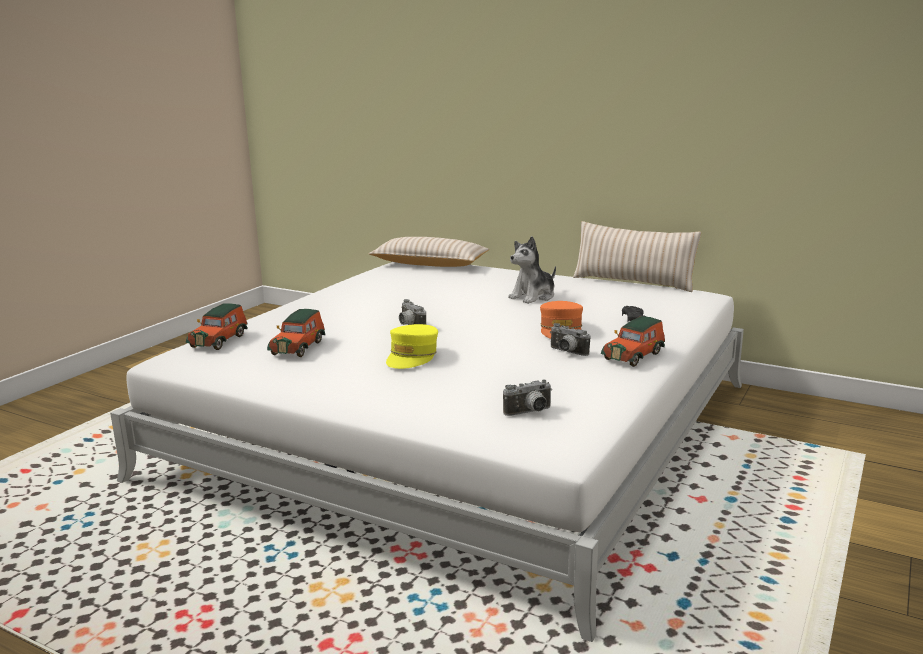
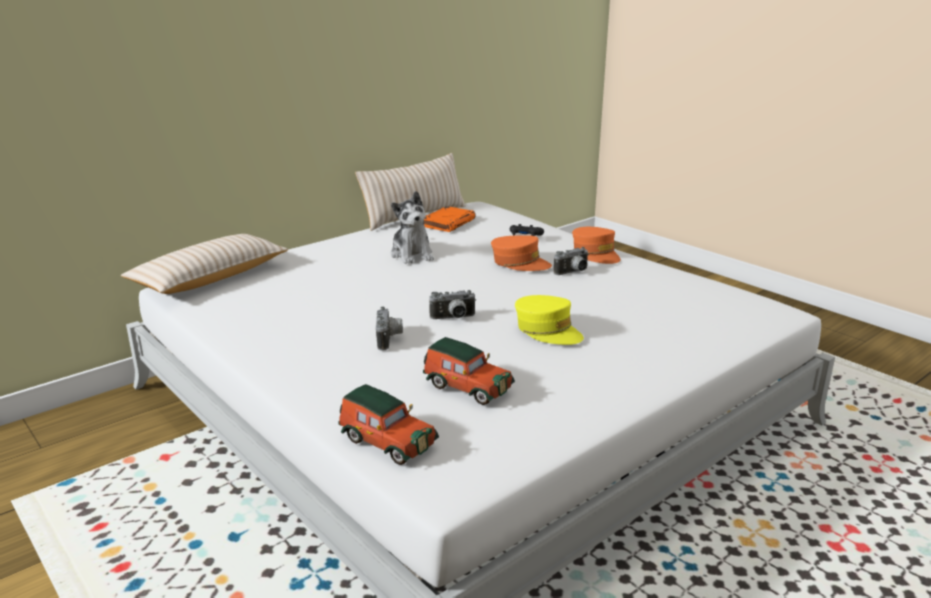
camera: 70 degrees left, 5 degrees up
camera [503,379,552,416] -> camera moved to [376,307,403,351]
toy car [601,316,665,367] -> orange cap [572,227,621,264]
none -> orange book [424,206,476,232]

